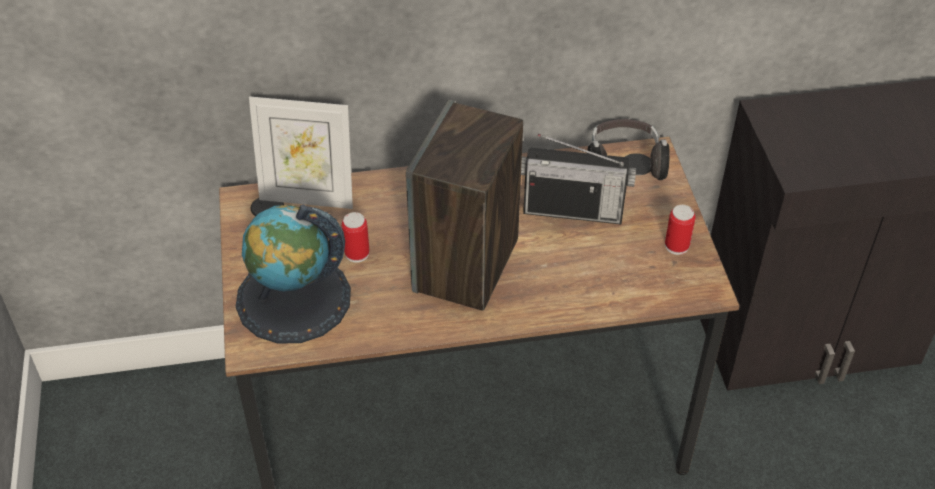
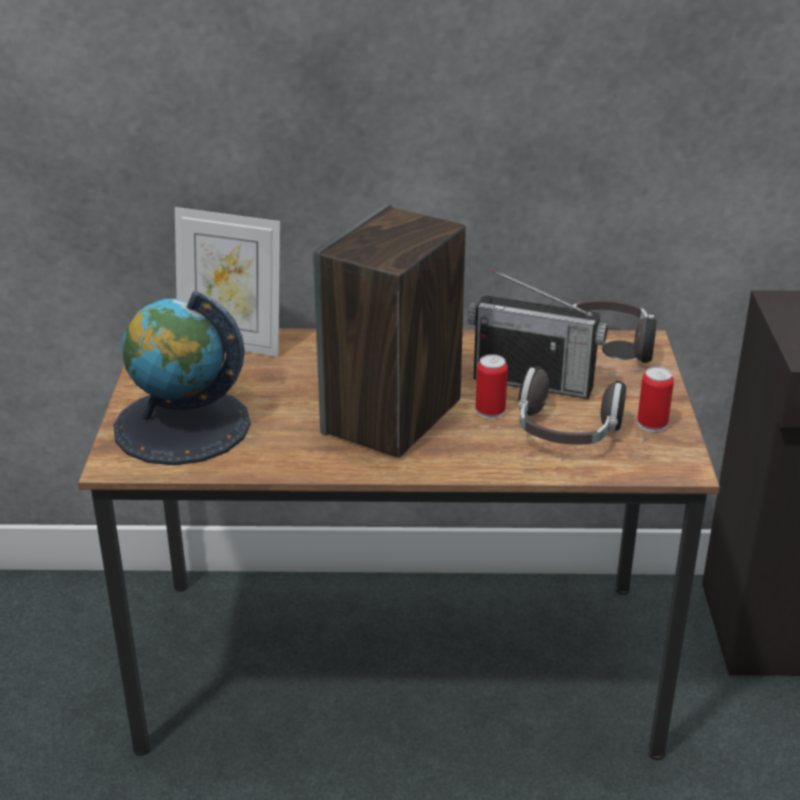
camera: 10 degrees right, 15 degrees down
can [341,212,370,263] -> can moved to [476,354,508,419]
none -> headphones [518,366,626,444]

